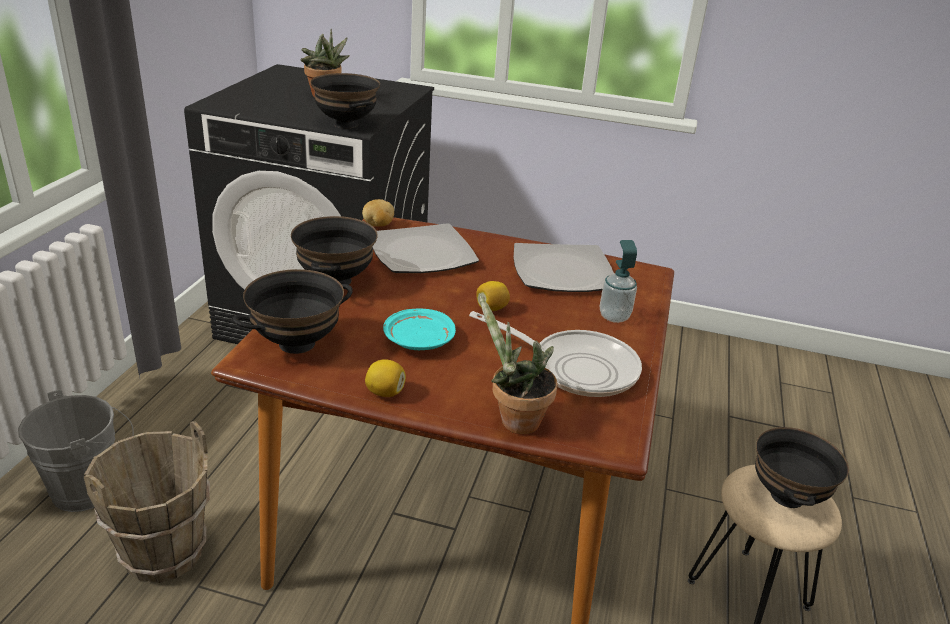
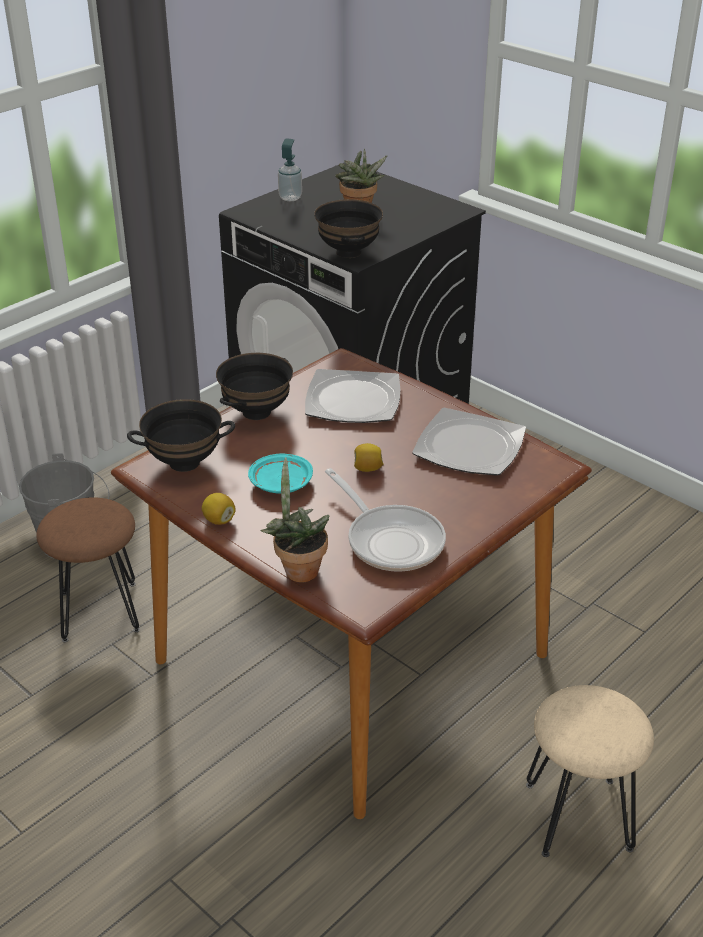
camera: 30 degrees right, 5 degrees up
brown bucket [84,421,210,583] -> brown stool [36,497,140,642]
potato [362,199,394,227] -> none
soap dispenser [600,240,637,323] -> soap dispenser moved to [278,138,302,201]
black bowl [755,427,849,508] -> none

